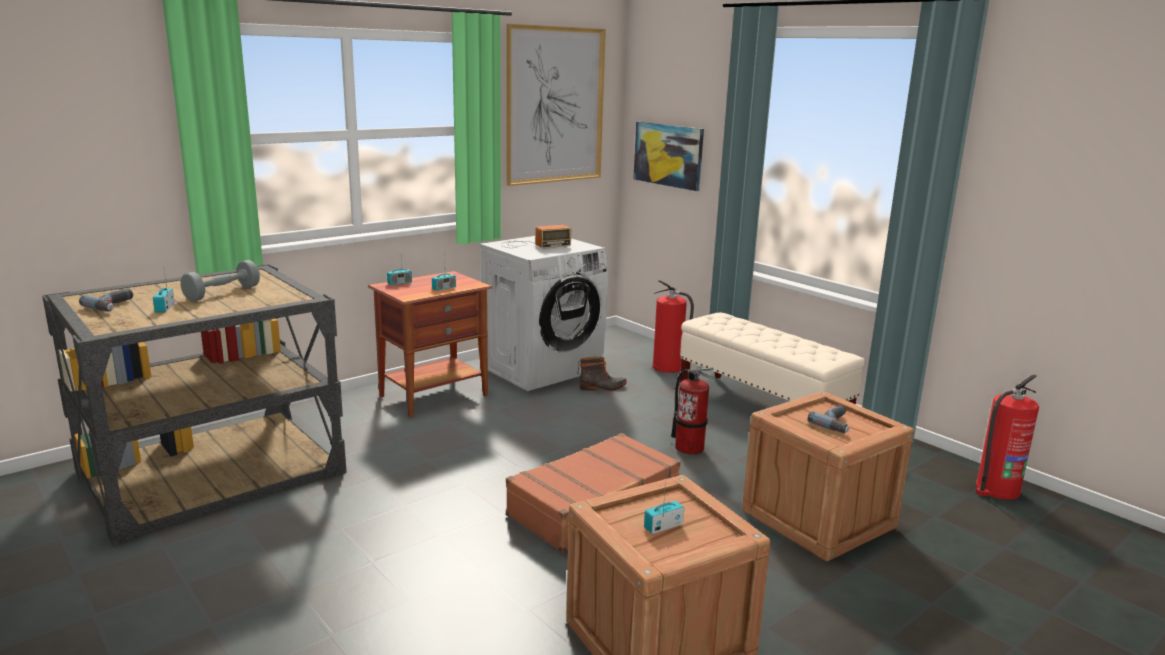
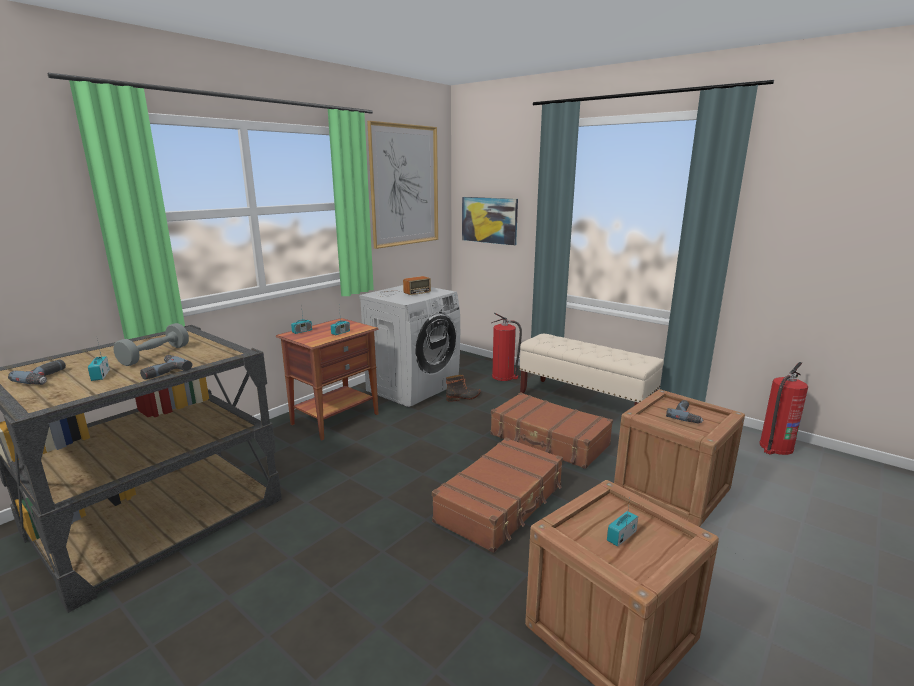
camera: 10 degrees left, 0 degrees up
fire extinguisher [671,367,713,455] -> brown suitcase [490,392,613,469]
none -> power drill [140,355,192,379]

